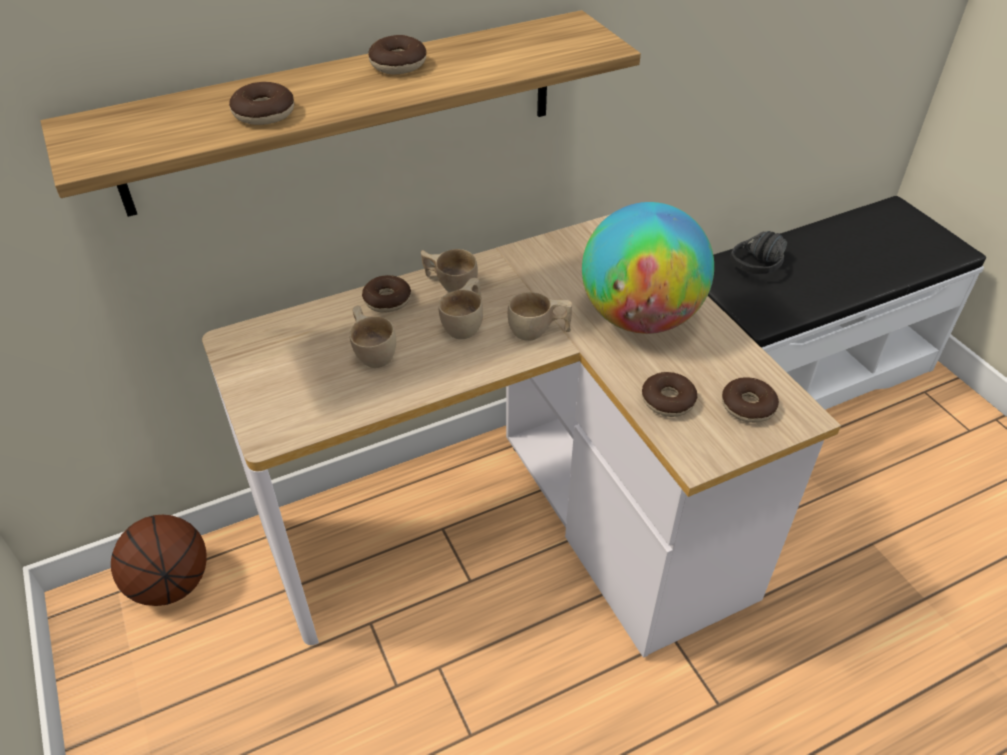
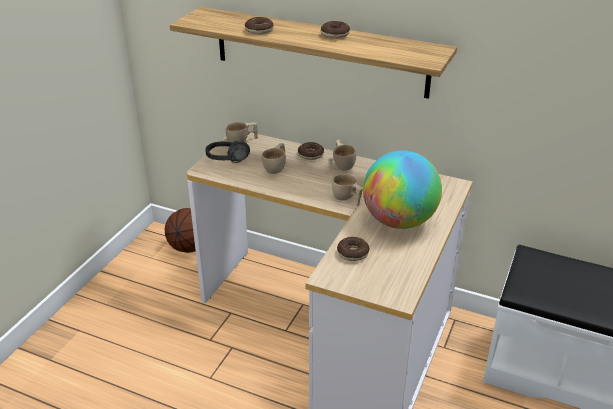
camera: 50 degrees right, 10 degrees down
beige cup [438,278,483,339] -> beige cup moved to [226,122,258,143]
donut [722,377,779,423] -> none
black headphones [730,231,787,274] -> black headphones moved to [205,141,250,163]

